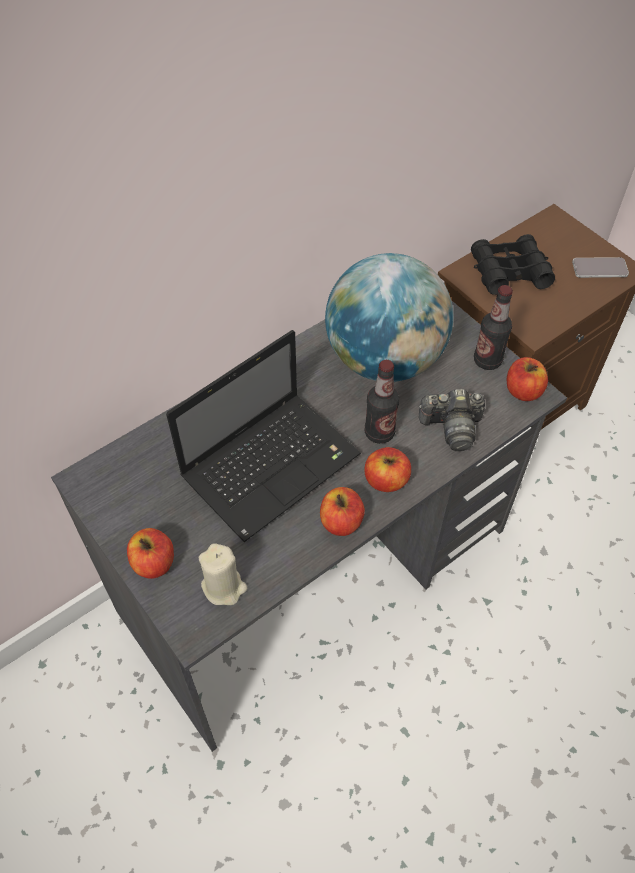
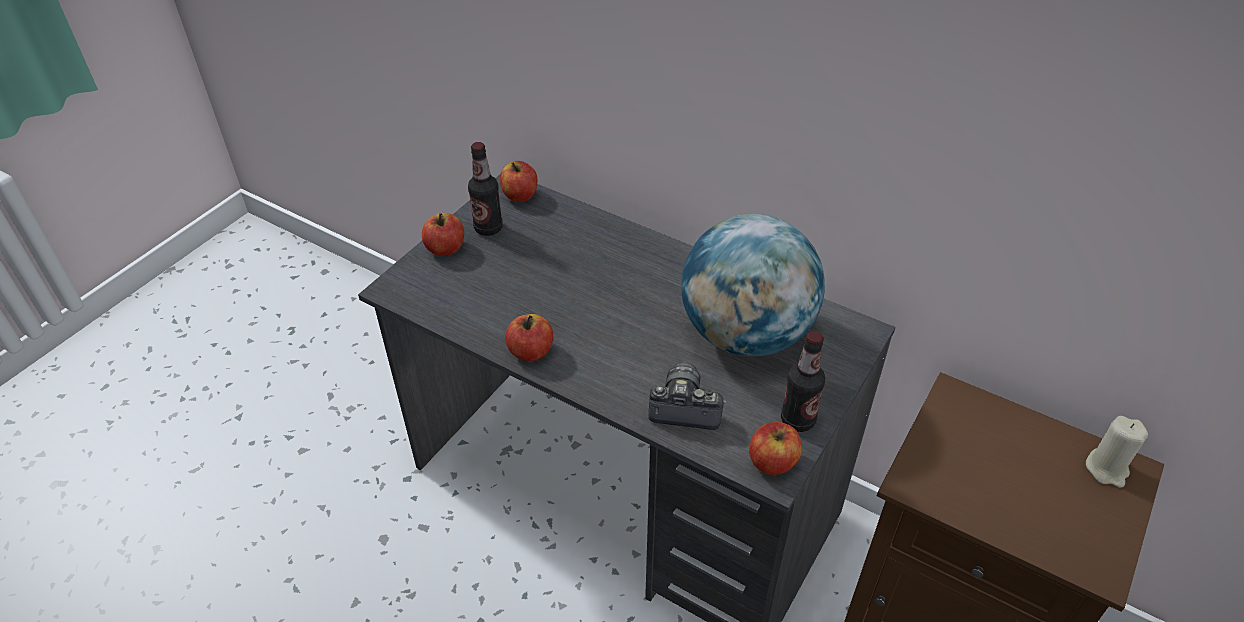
camera: 70 degrees right, 10 degrees down
laptop [166,330,361,542] -> none
beige candle [198,543,247,605] -> beige candle moved to [1086,416,1148,488]
apple [364,447,411,492] -> apple moved to [500,161,537,202]
bottle [365,360,399,444] -> bottle moved to [468,142,503,236]
camera [419,389,485,451] -> camera turned 120 degrees clockwise [649,362,726,430]
black binoculars [471,234,555,295] -> none
phone [572,257,629,278] -> none

